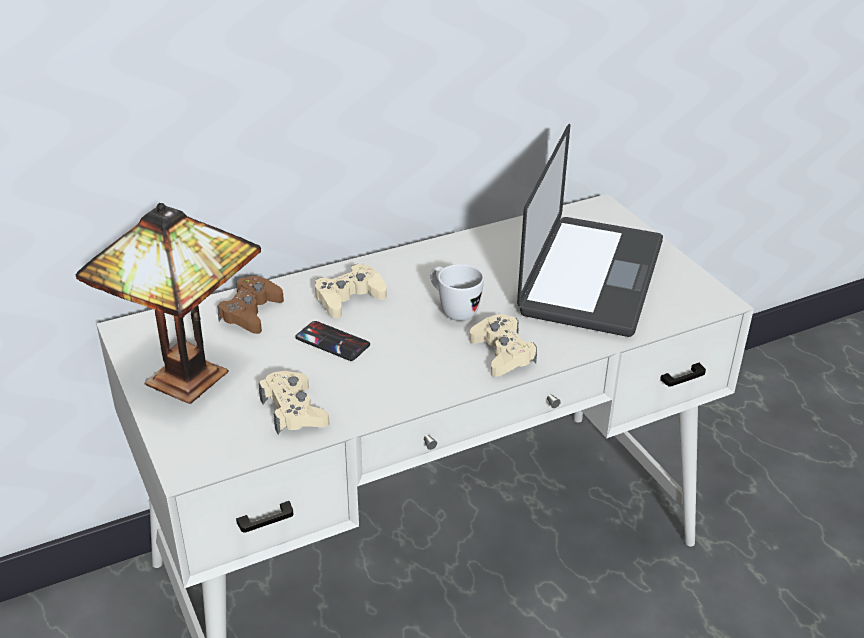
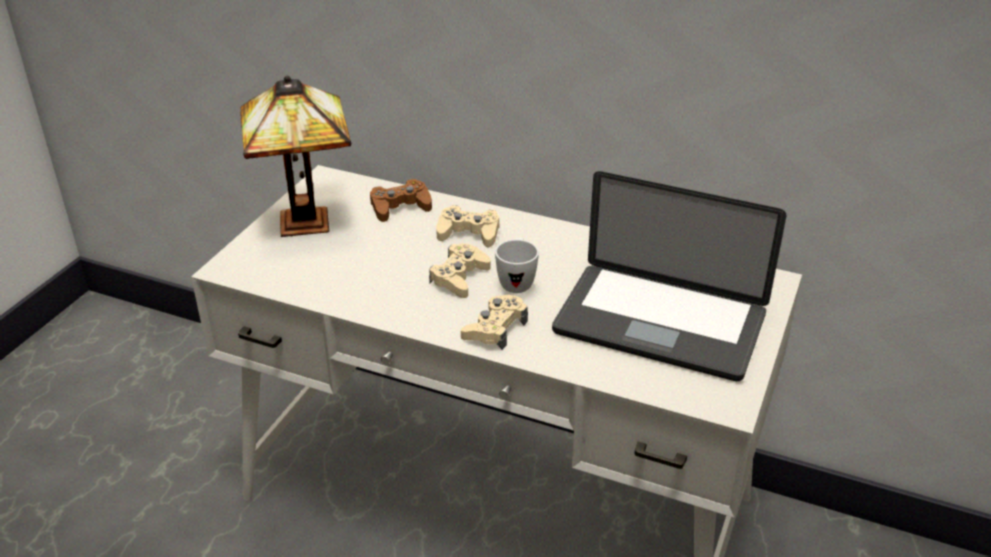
camera: 50 degrees right, 0 degrees up
beige game controller [259,370,329,434] -> beige game controller moved to [429,243,490,298]
phone [295,321,370,361] -> none
laptop [517,124,663,337] -> laptop turned 45 degrees clockwise [552,171,786,381]

